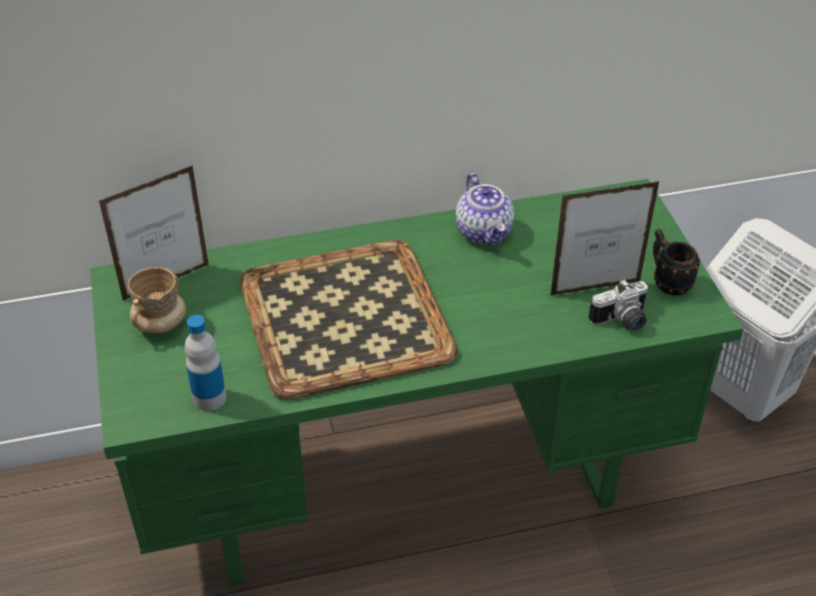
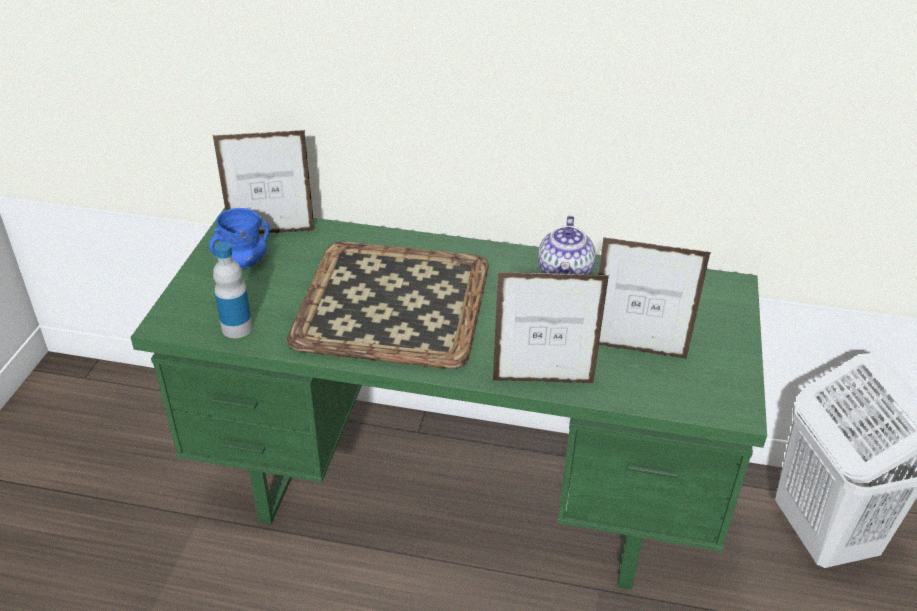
camera: 25 degrees right, 5 degrees down
beige mug [128,267,186,334] -> blue mug [209,208,269,269]
camera [588,279,648,331] -> none
black mug [653,229,701,295] -> none
none -> picture frame [493,272,609,383]

